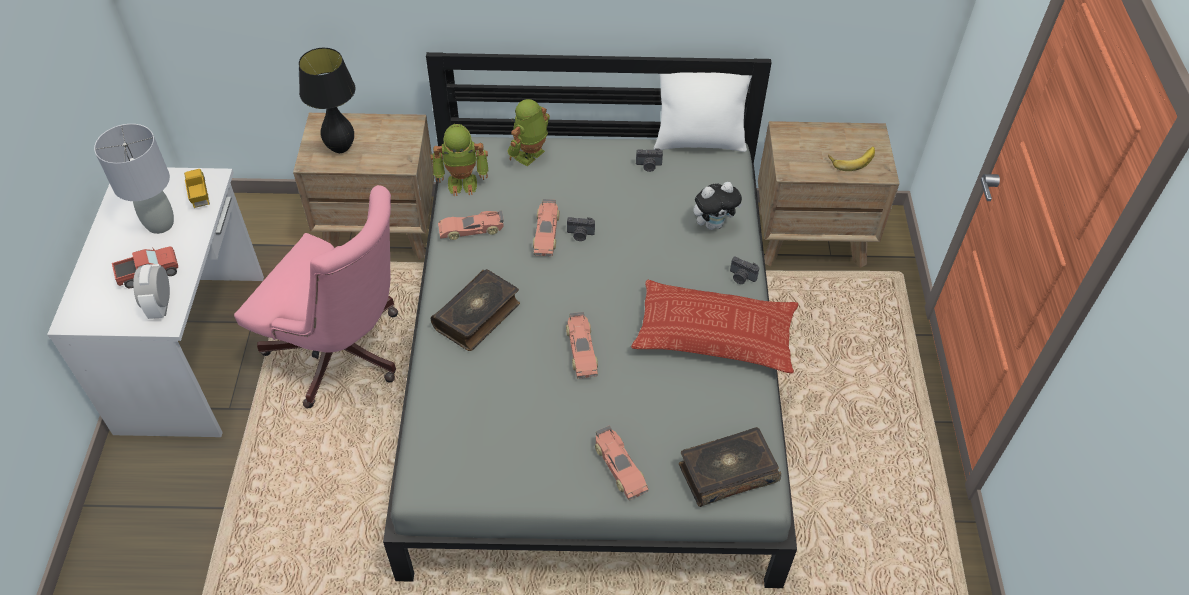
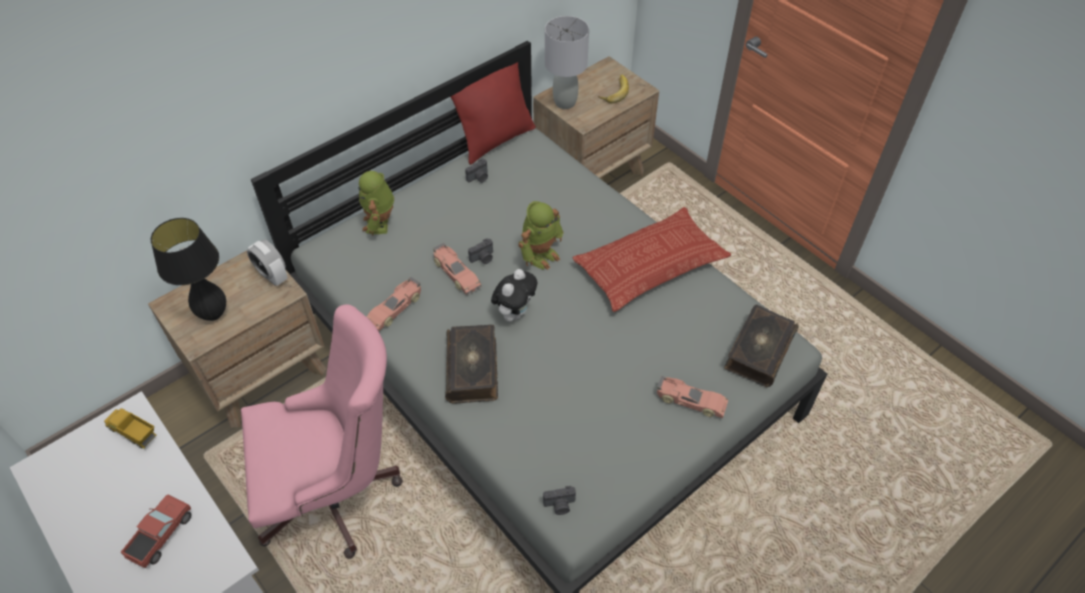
camera: 40 degrees left, 0 degrees up
grey table lamp [94,124,174,234] -> grey table lamp moved to [545,16,589,109]
alarm clock [133,264,170,319] -> alarm clock moved to [247,240,288,286]
toy robot [431,124,489,196] -> toy robot moved to [518,201,564,270]
toy car [566,312,598,379] -> none
white pillow [654,72,752,152] -> red pillow [450,62,536,165]
plush toy [693,182,742,230] -> plush toy moved to [491,269,537,322]
camera [730,257,759,284] -> camera moved to [543,486,576,515]

